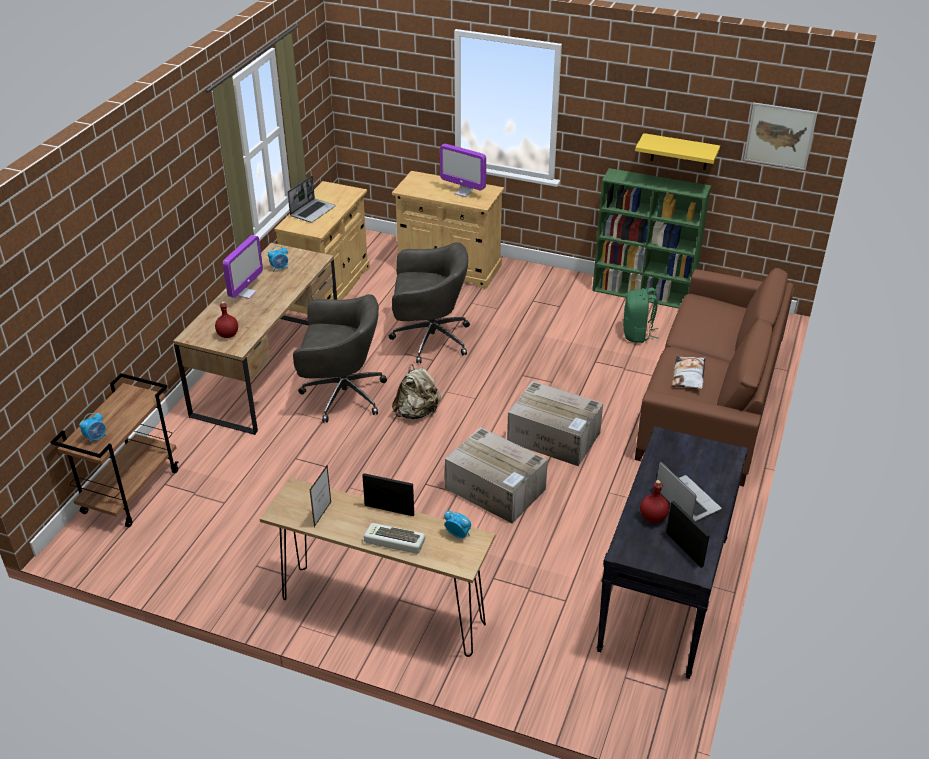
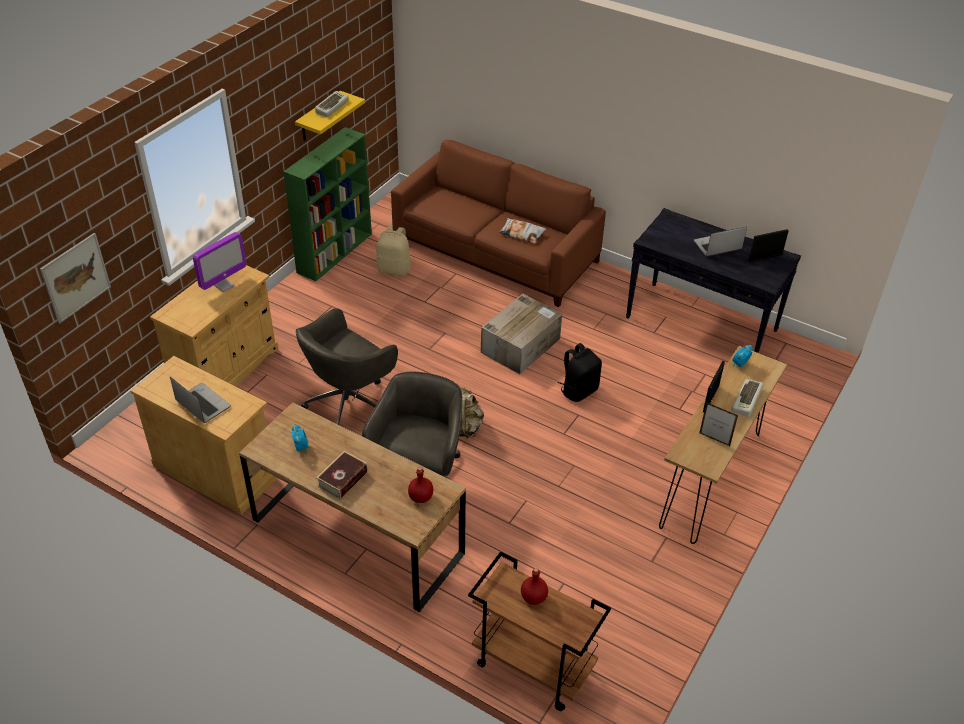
camera: 80 degrees left, 5 degrees up
alarm clock [79,413,106,444] -> none
monitor [223,235,263,299] -> book [316,451,368,499]
grey office chair [389,242,470,364] -> grey office chair turned 150 degrees counterclockwise [296,308,398,425]
cardboard box [445,427,548,523] -> black backpack [558,343,602,402]
green backpack [623,288,659,343] -> beige backpack [376,225,411,276]
red bottle [640,480,669,523] -> red bottle moved to [521,568,548,605]
picture [744,103,818,170] -> picture moved to [40,233,111,324]
none -> keyboard [315,91,349,117]

